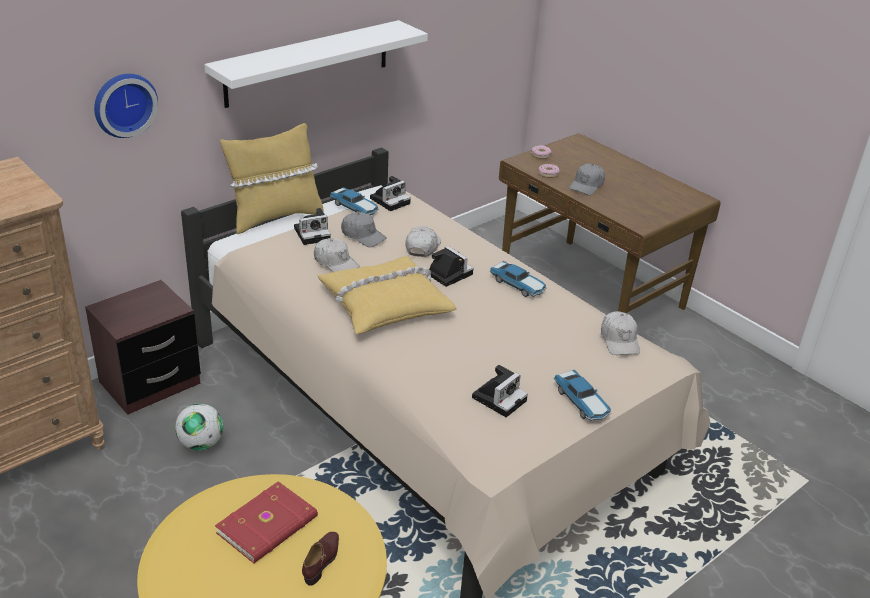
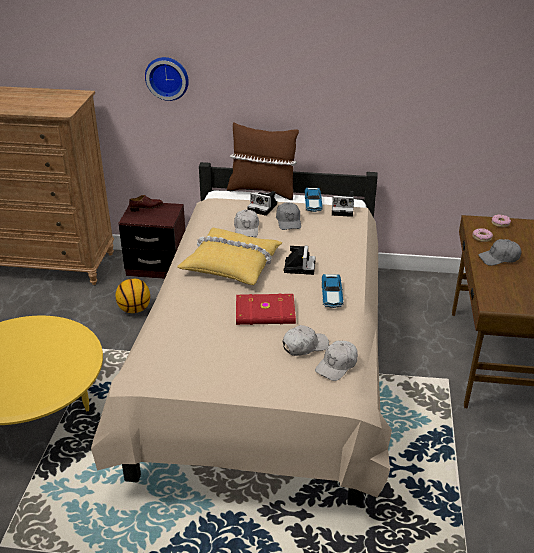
camera: 50 degrees right, 0 degrees up
football [175,404,223,451] -> basketball [116,279,150,313]
white shelf [204,20,428,108] -> none
red book [215,481,318,563] -> red book moved to [236,294,296,325]
yellow pillow [220,123,323,234] -> brown pillow [227,122,299,200]
brown shoe [302,532,339,586] -> brown shoe moved to [129,195,163,212]
white cap [405,226,441,257] -> white cap moved to [282,325,329,356]
camera [472,365,528,417] -> none
toy car [554,370,611,421] -> none

